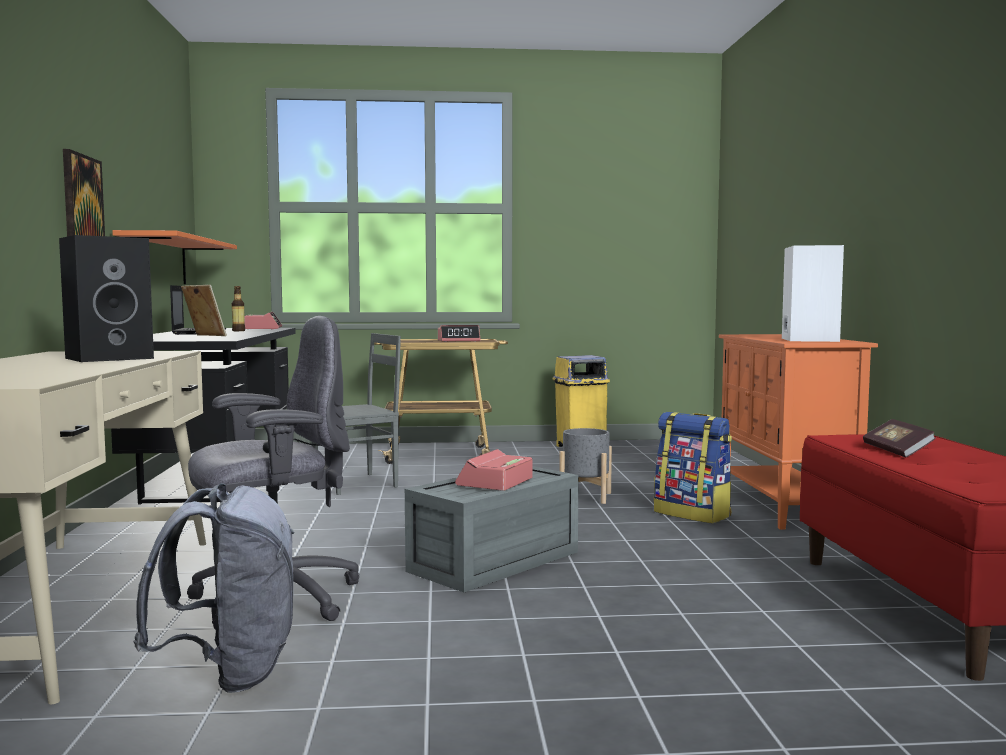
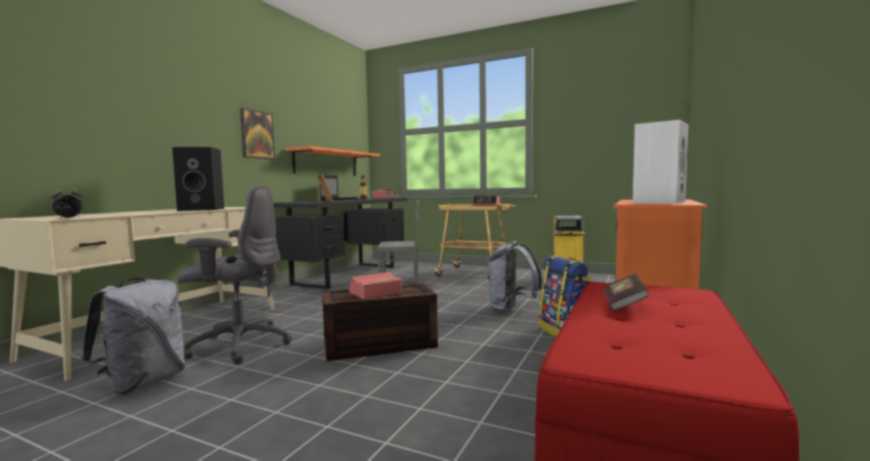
camera: 30 degrees right, 0 degrees up
grey storage box [405,466,579,592] -> brown storage box [322,283,438,361]
grey planter [559,428,612,504] -> grey backpack [487,241,542,313]
none -> alarm clock [52,188,82,219]

